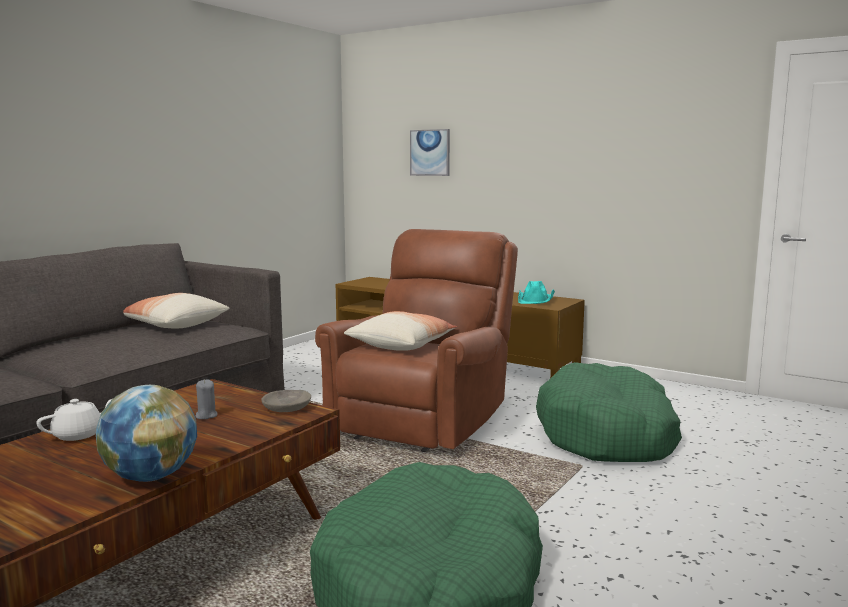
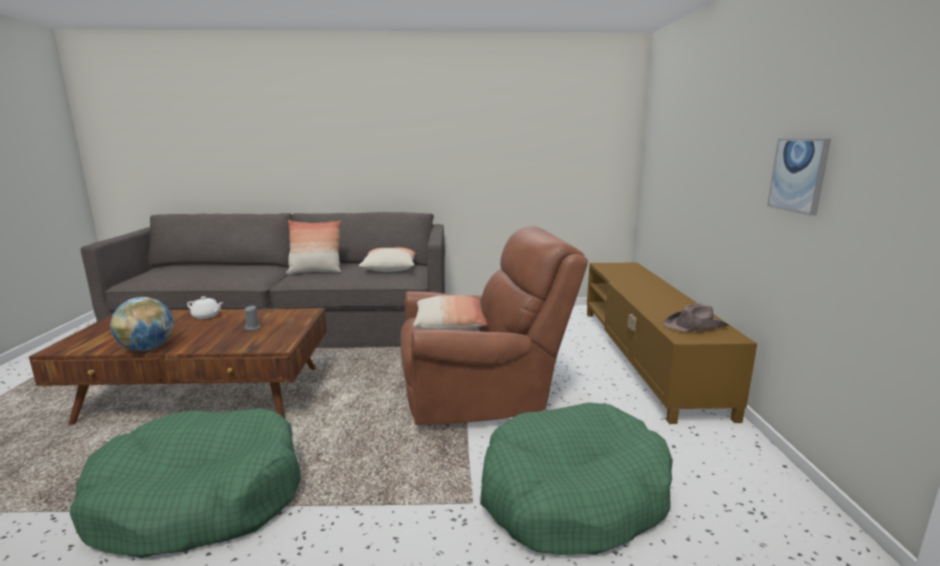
camera: 55 degrees right, 5 degrees up
grey bowl [261,390,311,412] -> none
picture [410,129,450,176] -> picture moved to [767,139,831,216]
turquoise hat [518,281,555,304] -> brown hat [663,303,729,331]
none -> pillow [286,220,341,274]

